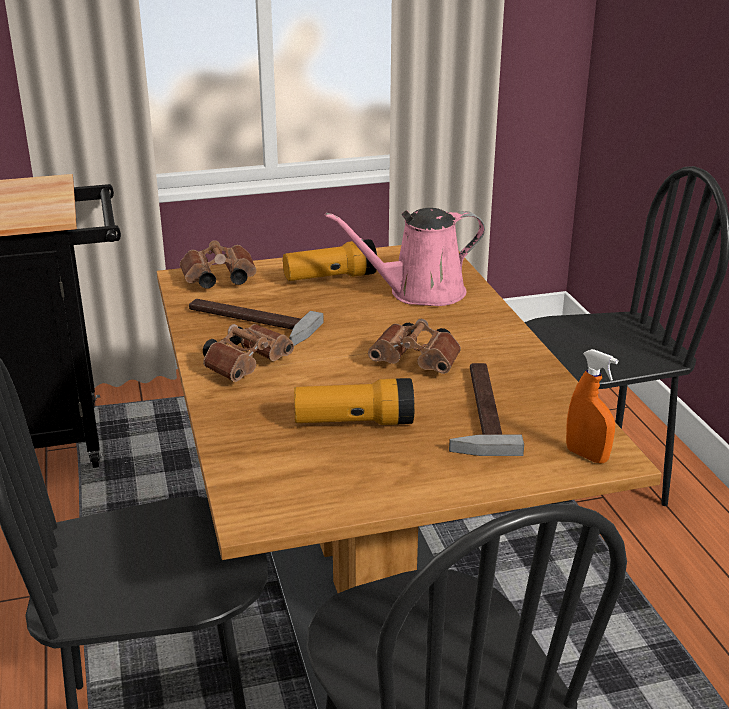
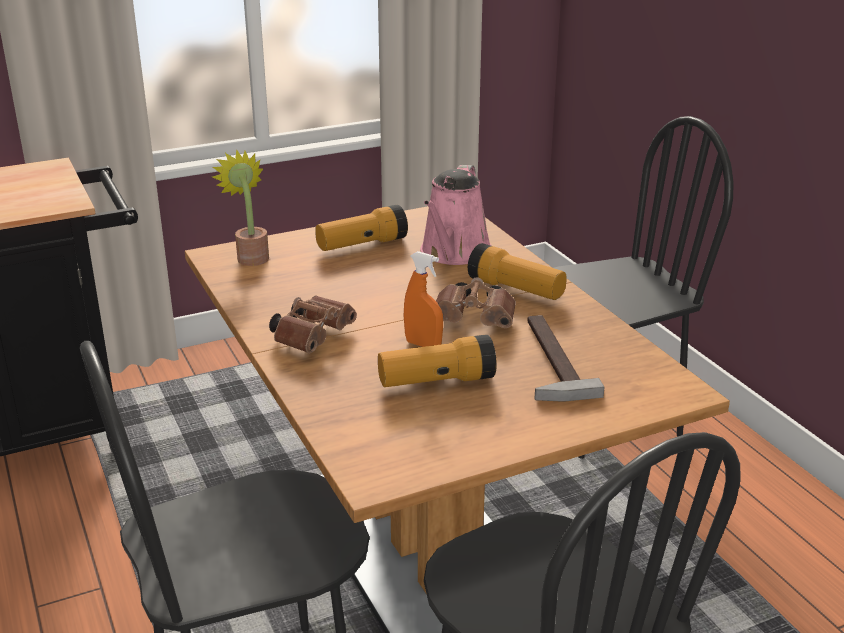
camera: 10 degrees left, 0 degrees up
brown binoculars [180,240,256,288] -> potted plant [212,149,269,266]
hammer [189,299,324,346] -> none
pink watering can [325,208,485,306] -> pink watering can turned 45 degrees counterclockwise [420,165,491,265]
orange spray bottle [566,349,618,464] -> orange spray bottle moved to [404,251,443,347]
none -> flashlight [468,243,567,300]

